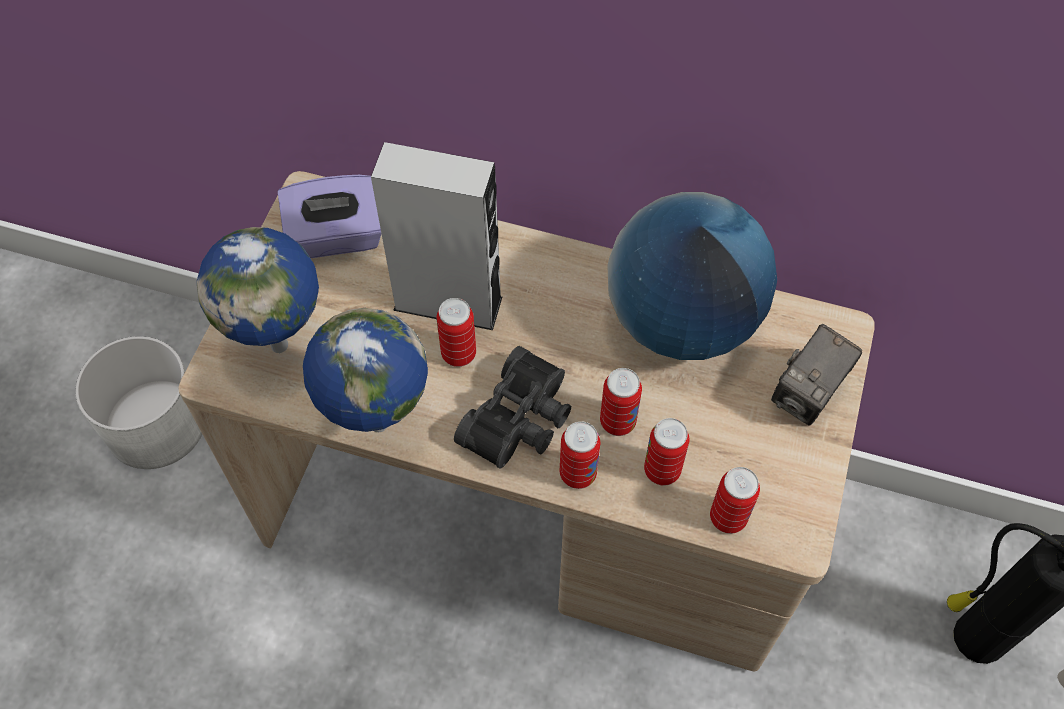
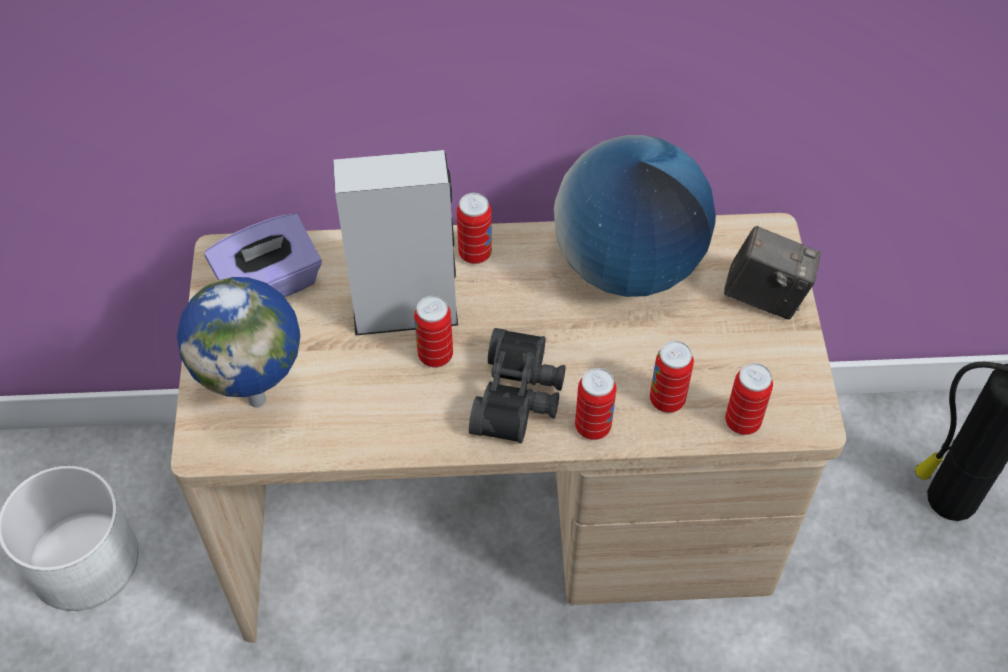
camera: 20 degrees left, 5 degrees down
globe [303,308,428,432] -> none
can [600,368,642,436] -> can moved to [457,193,492,264]
camera [771,324,862,426] -> camera turned 90 degrees counterclockwise [724,226,821,320]

